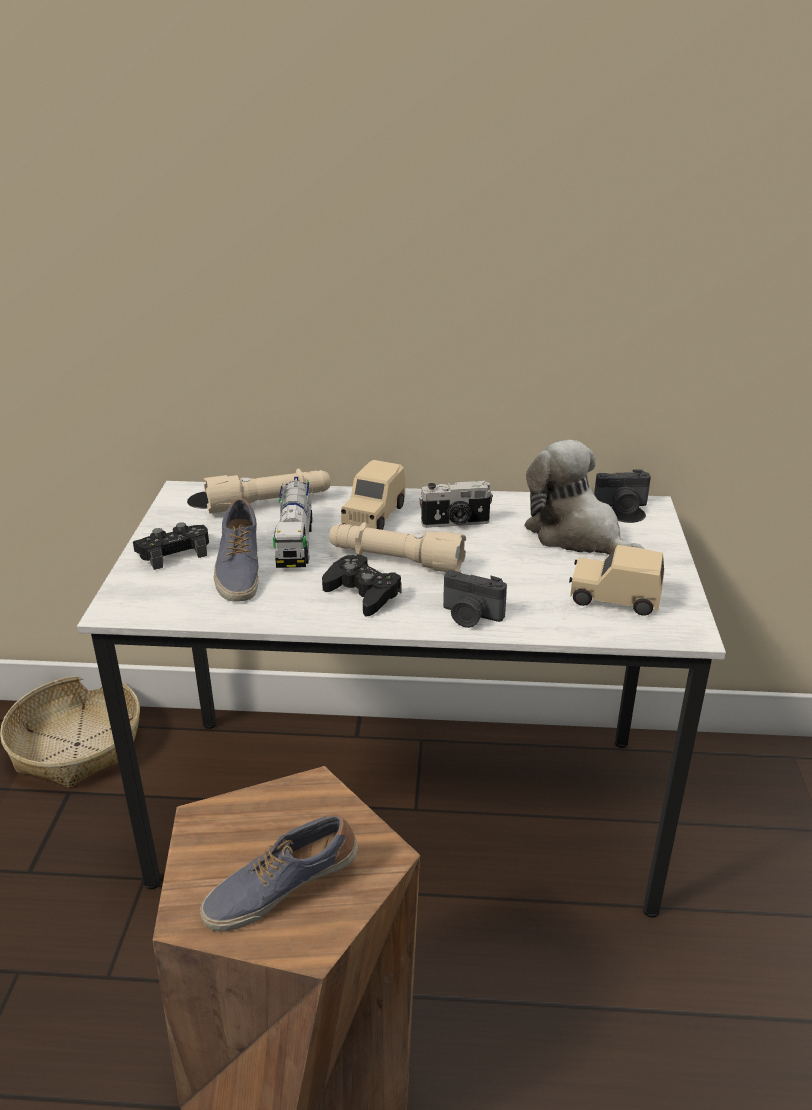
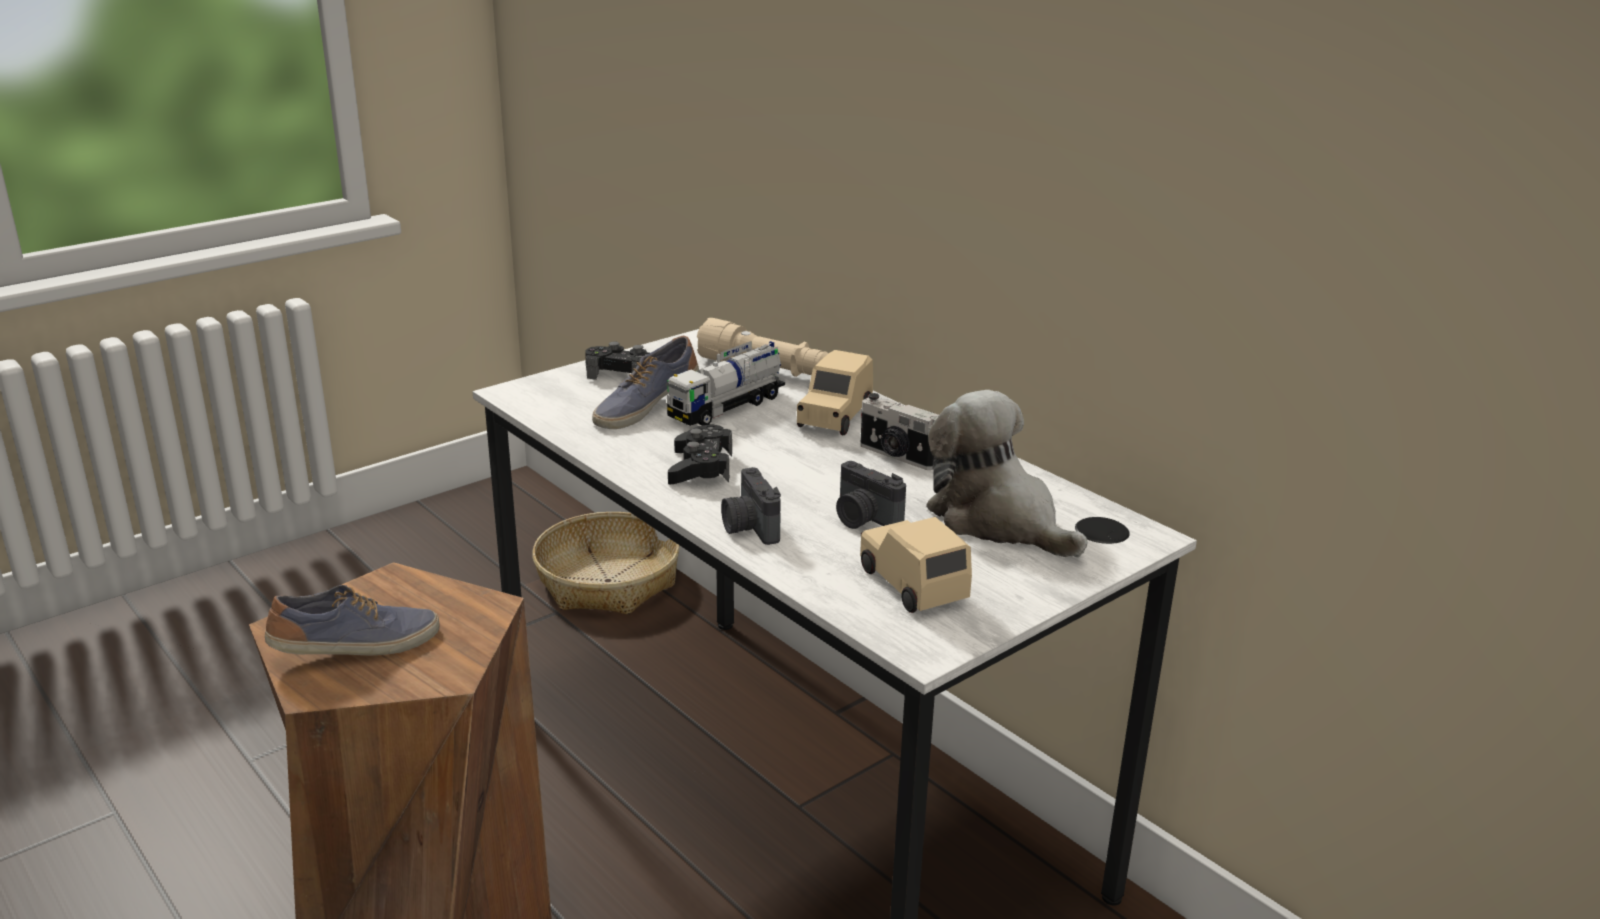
camera: 45 degrees right, 5 degrees down
shoe [200,814,358,932] -> shoe turned 135 degrees clockwise [265,585,440,656]
beige flashlight [329,522,466,572] -> none
beige toy car [341,460,405,530] -> beige toy car turned 45 degrees counterclockwise [797,350,873,435]
plush toy [524,440,644,555] -> plush toy turned 45 degrees counterclockwise [926,390,1088,557]
camera [594,469,651,515] -> camera moved to [836,461,906,529]

